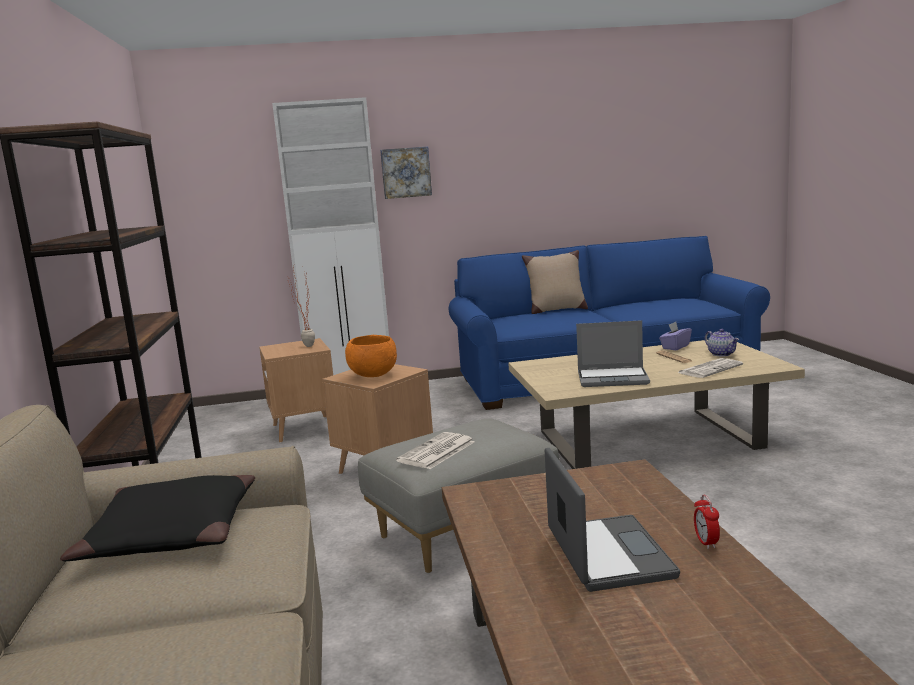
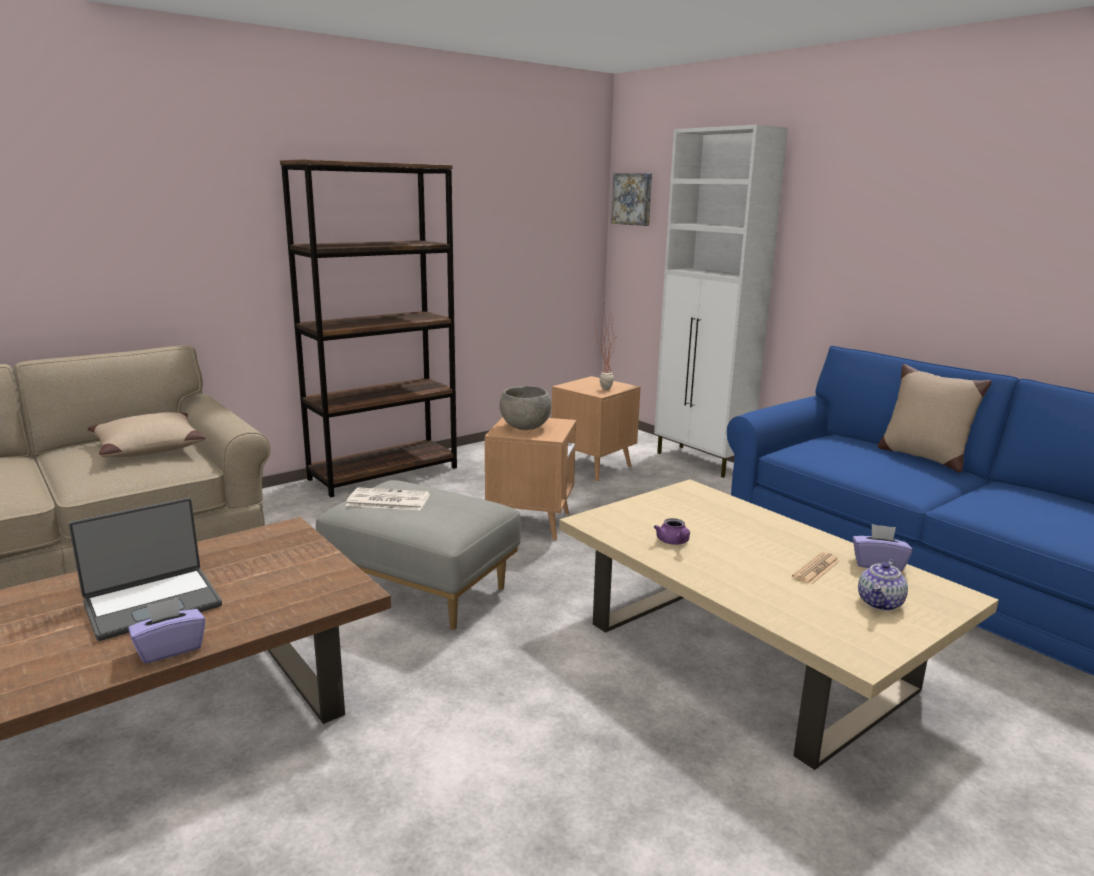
camera: 60 degrees right, 5 degrees up
black pillow [60,475,255,561] -> beige pillow [88,412,206,457]
orange bowl [345,335,397,377] -> grey bowl [500,386,552,430]
picture [380,146,432,199] -> picture moved to [611,173,652,226]
laptop [576,320,650,387] -> purple teapot [654,518,690,545]
newspaper [678,358,743,378] -> none
alarm clock [694,495,720,549] -> purple tissue box [128,598,205,664]

